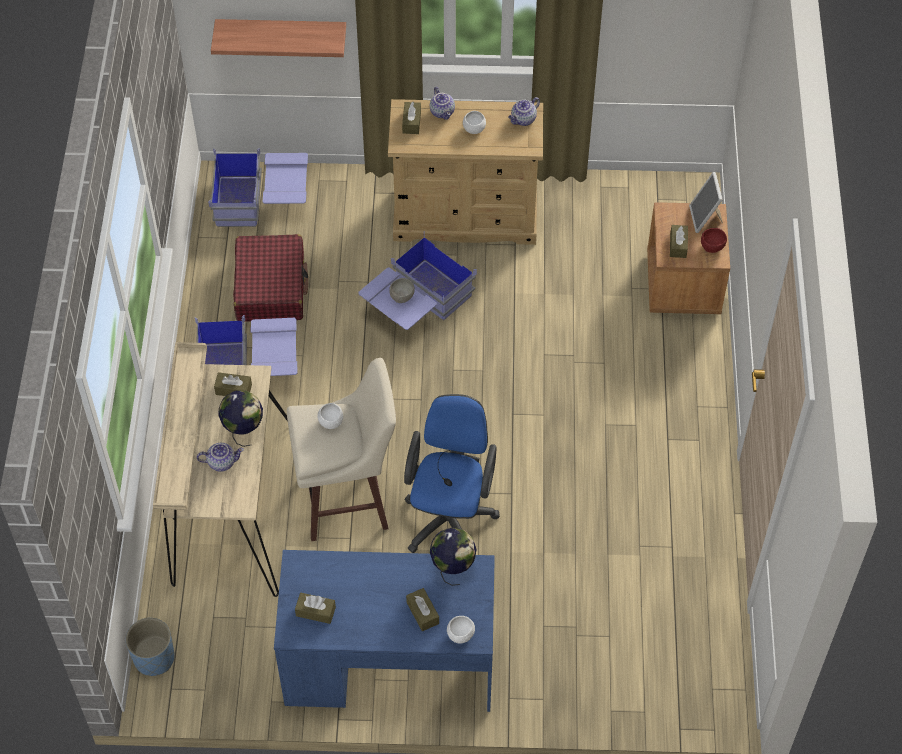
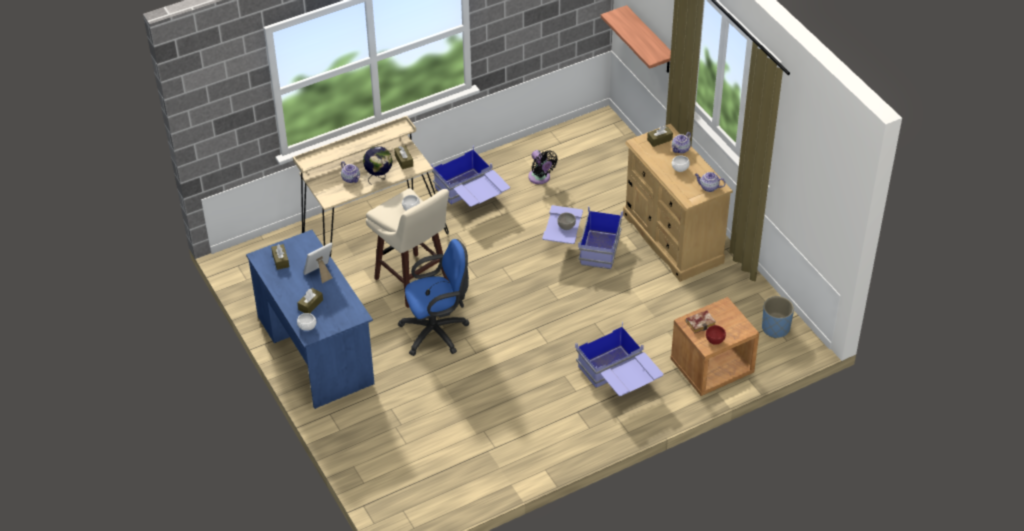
camera: 60 degrees right, 10 degrees down
blue planter [126,618,175,676] -> blue planter moved to [762,296,794,338]
blue storage box [208,148,308,227] -> blue storage box moved to [575,322,663,396]
red suitcase [233,234,308,322] -> black fan [528,150,558,184]
globe [430,528,477,586] -> none
brown tissue box [670,225,688,258] -> book [686,310,716,333]
picture frame [689,172,723,233] -> picture frame moved to [303,243,333,283]

